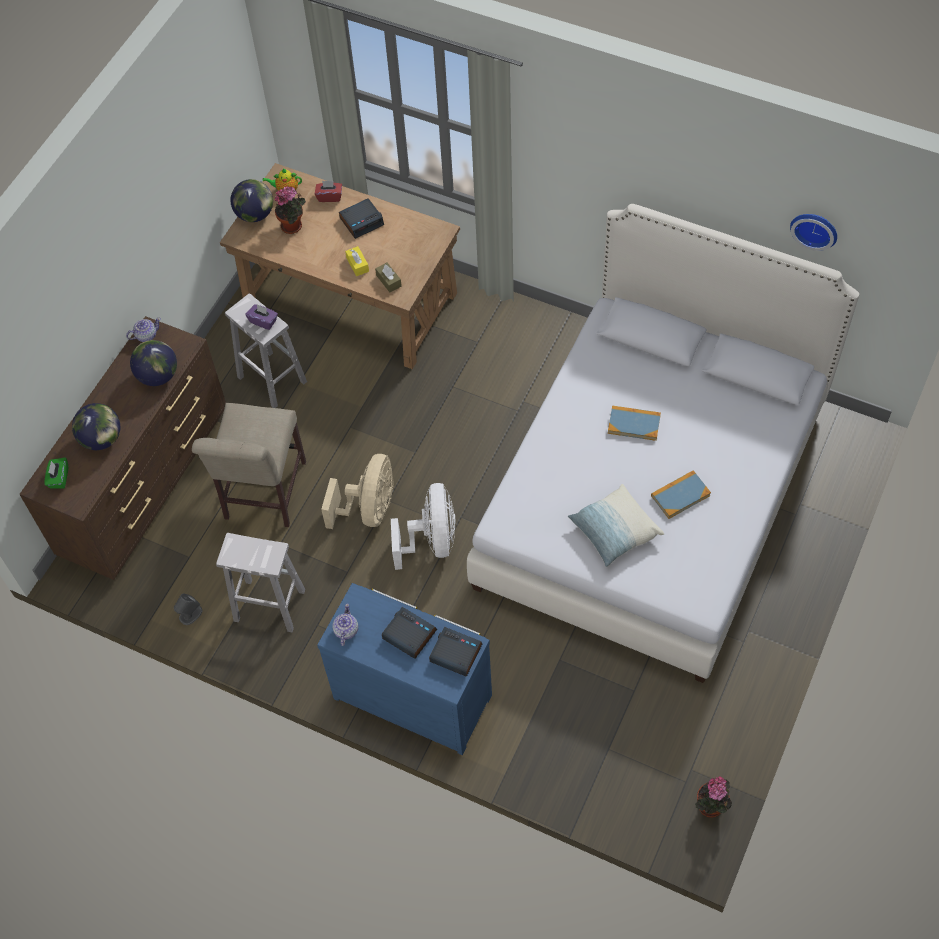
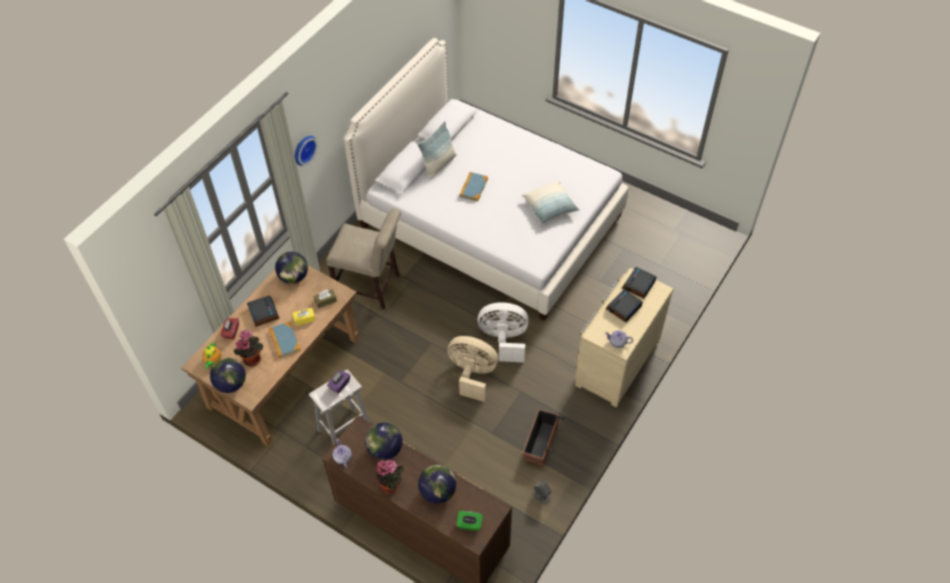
camera: 85 degrees left, 5 degrees down
beige chair [192,403,306,527] -> beige chair moved to [326,209,401,310]
white stool [216,533,305,632] -> planter [523,409,564,466]
blue dresser [317,583,492,755] -> beige dresser [575,268,674,407]
book [651,470,711,519] -> book moved to [269,321,301,358]
potted plant [695,776,732,818] -> potted plant moved to [376,460,404,494]
wall clock [790,214,837,251] -> wall clock moved to [295,136,318,166]
none -> globe [275,252,308,284]
none -> pillow [417,121,457,179]

